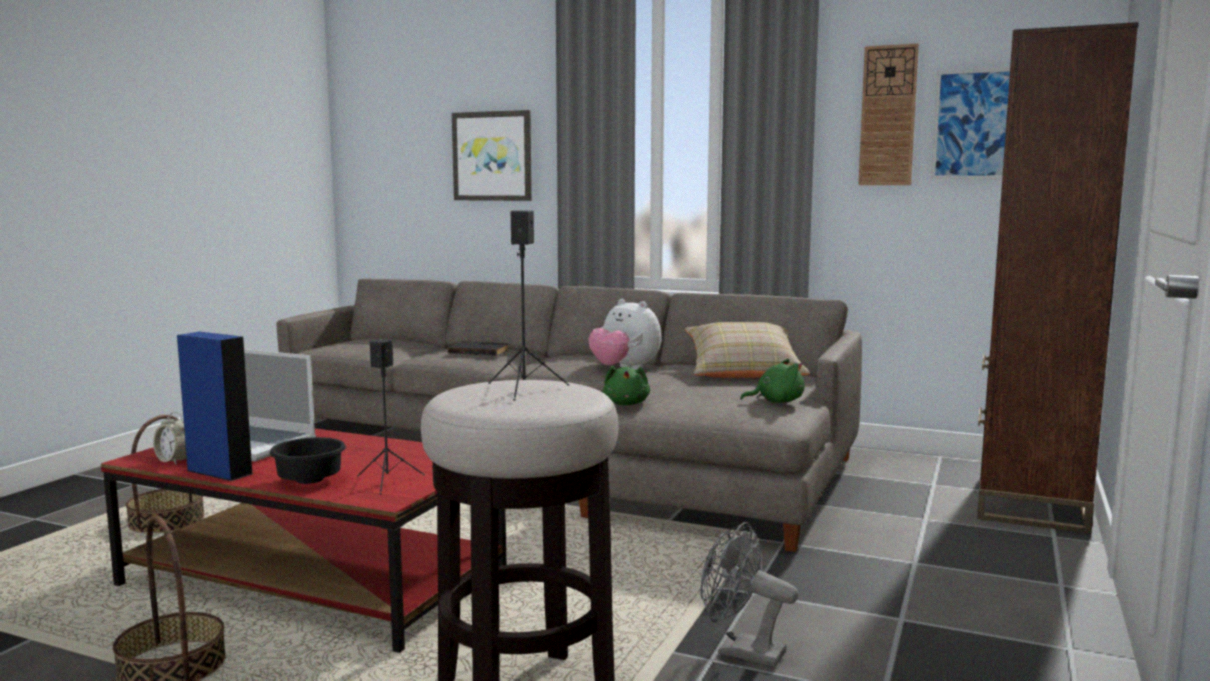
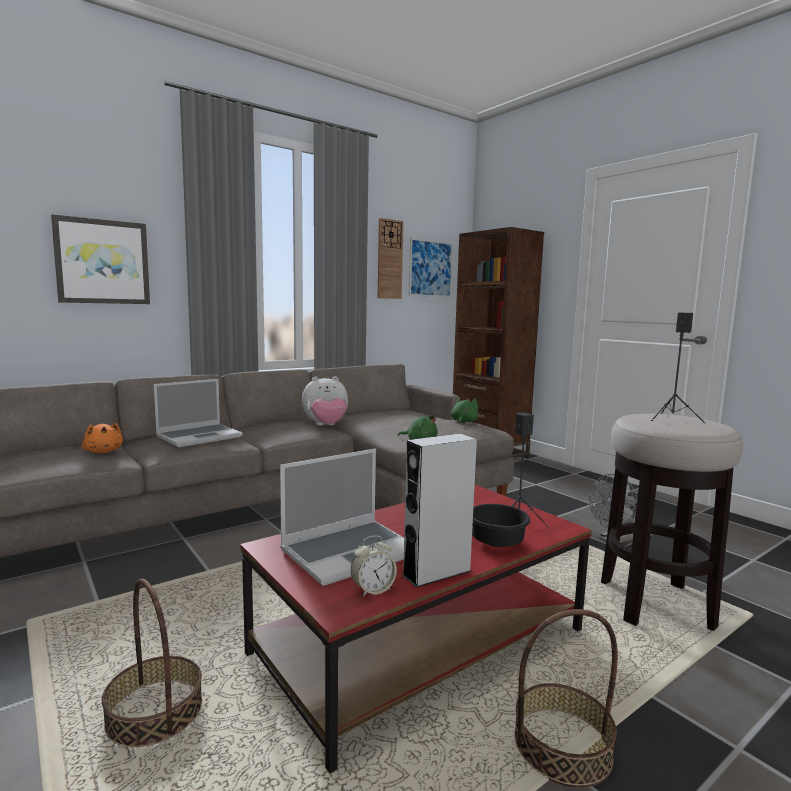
camera: 60 degrees left, 0 degrees up
blue speaker [177,332,254,481] -> grey speaker [402,433,477,588]
black book [448,341,508,356] -> laptop [154,379,242,447]
beige pillow [685,322,810,378] -> none
none -> orange plush toy [82,423,123,453]

